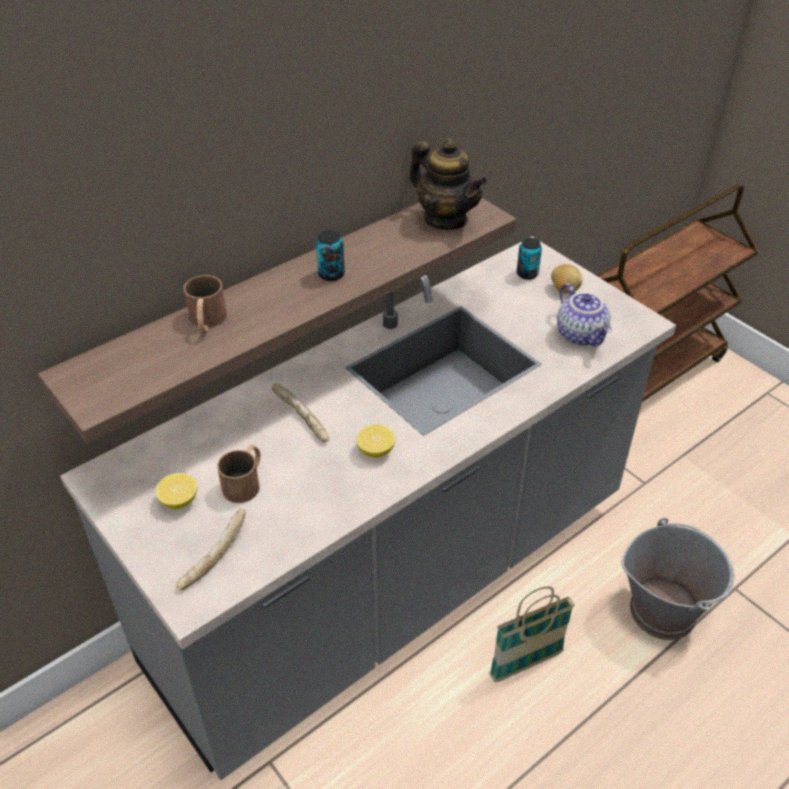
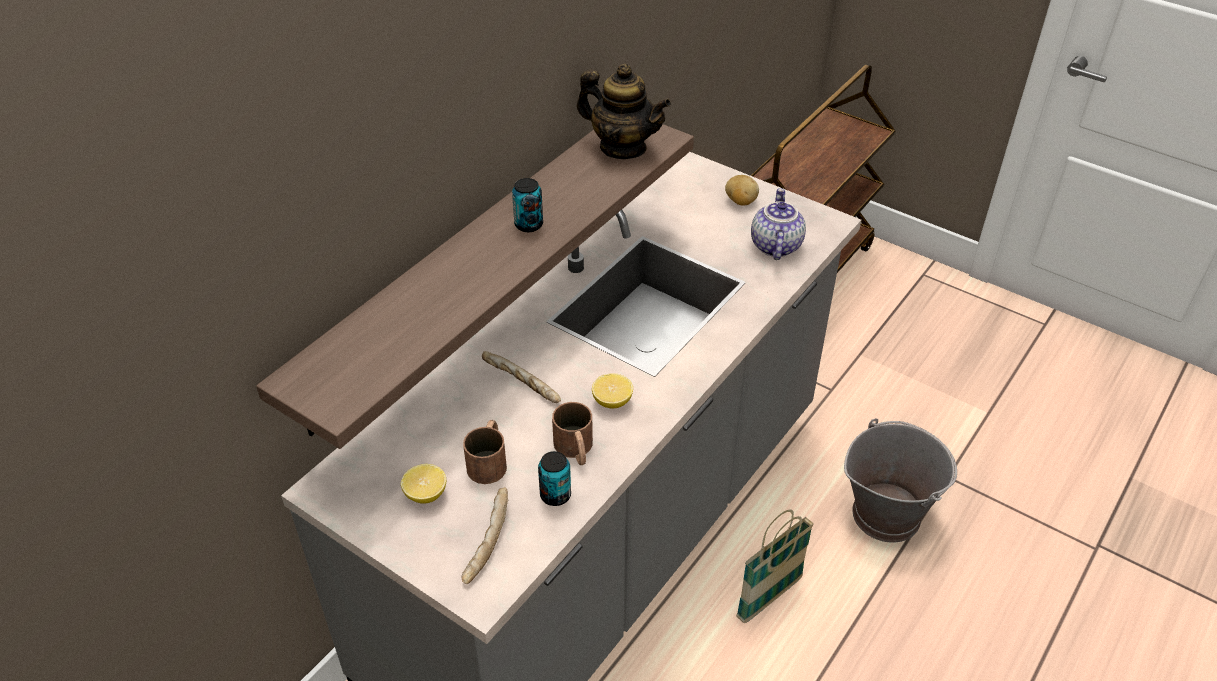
camera: 15 degrees left, 0 degrees up
brown mug [184,275,227,333] -> brown mug moved to [552,402,593,465]
can [517,238,542,280] -> can moved to [538,451,571,506]
teapot [557,283,612,346] -> teapot turned 135 degrees counterclockwise [751,188,806,260]

